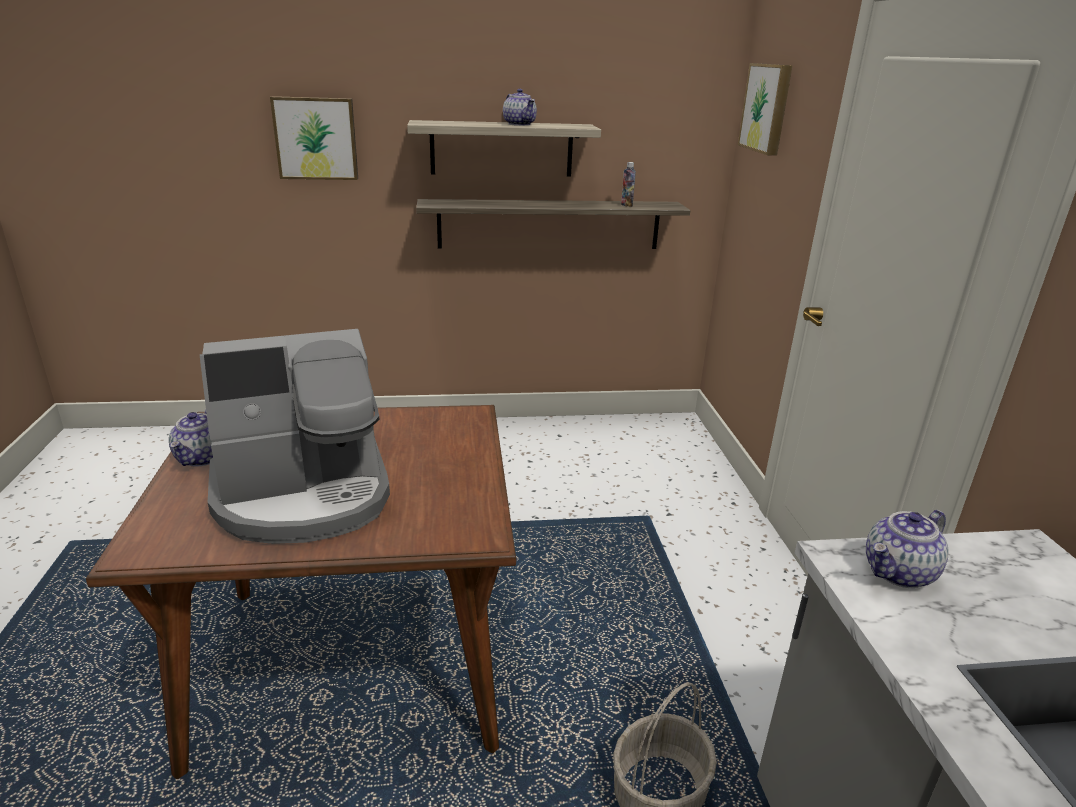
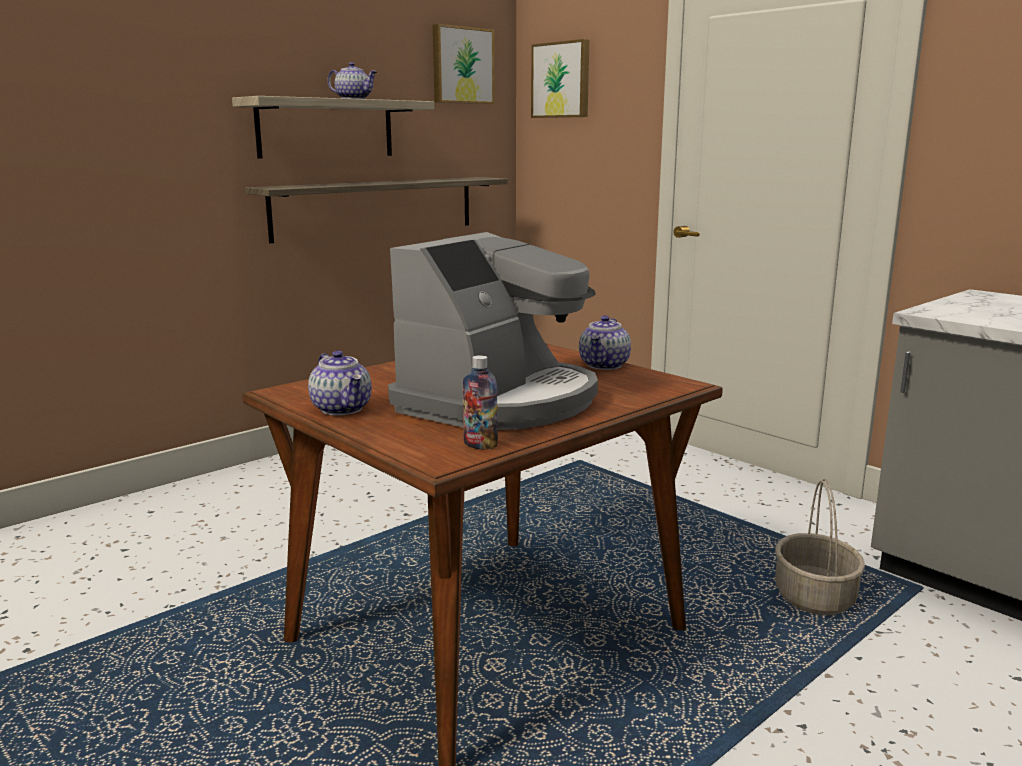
camera: 35 degrees left, 10 degrees down
picture [270,96,358,180] -> picture moved to [433,24,495,104]
bottle [621,162,636,207] -> bottle moved to [463,355,498,450]
teapot [866,510,949,588] -> teapot moved to [579,315,631,370]

